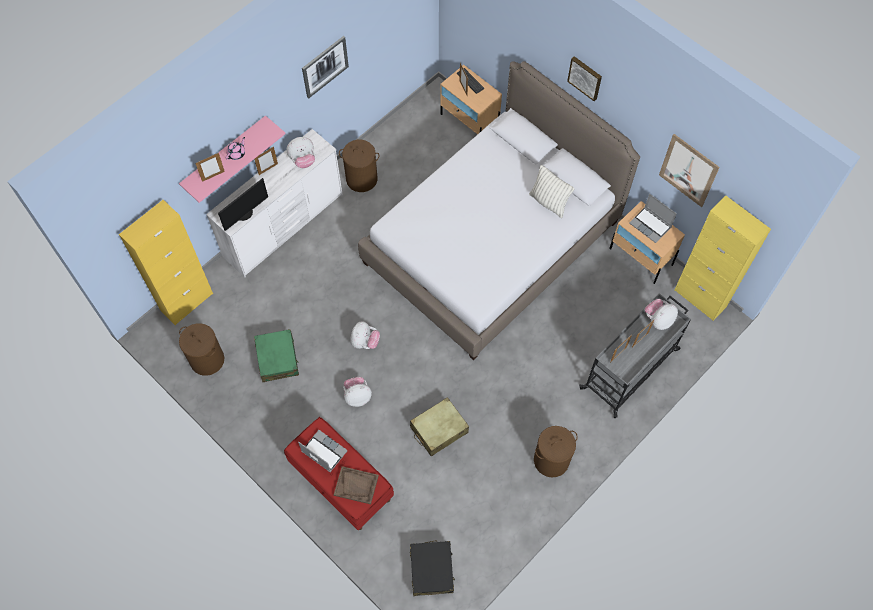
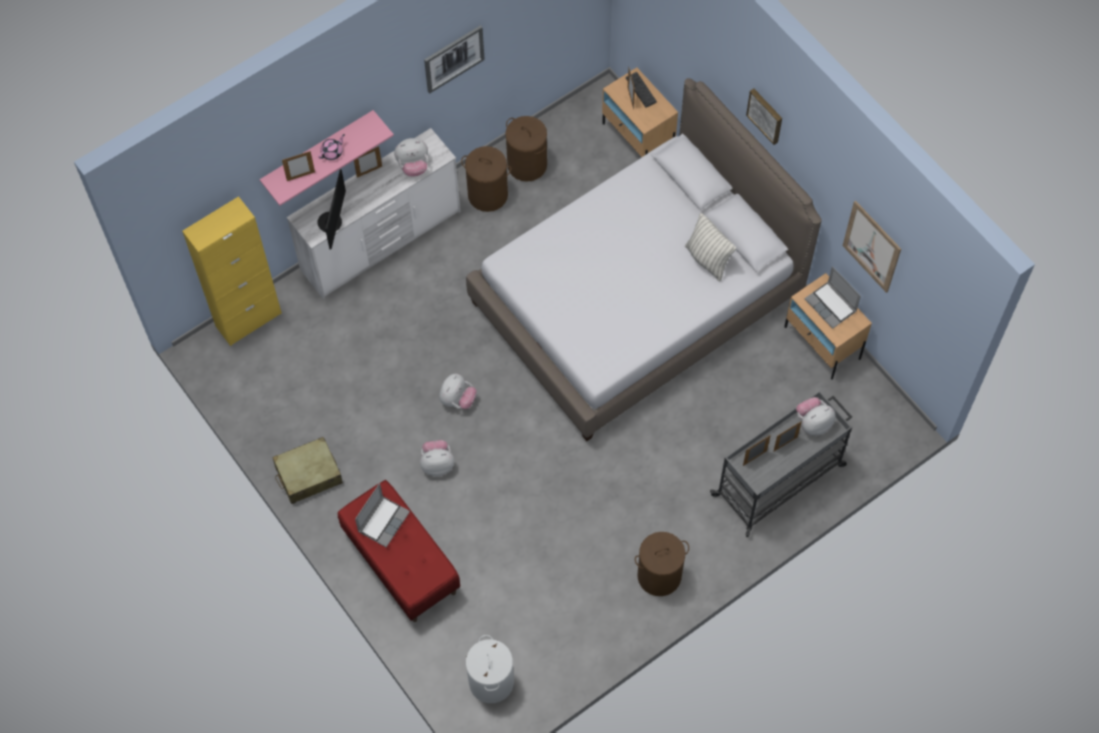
camera: 10 degrees right, 0 degrees up
brown laundry basket [179,323,224,376] -> brown laundry basket moved to [505,116,547,182]
monitor [218,178,268,231] -> monitor turned 45 degrees counterclockwise [317,169,346,250]
green suitcase [254,329,299,382] -> none
laptop [298,430,348,472] -> laptop turned 75 degrees clockwise [355,483,410,547]
brown tray [334,466,379,504] -> none
beige suitcase [410,397,469,457] -> beige suitcase moved to [273,437,343,504]
black suitcase [410,541,455,596] -> white laundry basket [466,635,514,703]
yellow cabinet [674,196,771,321] -> none

